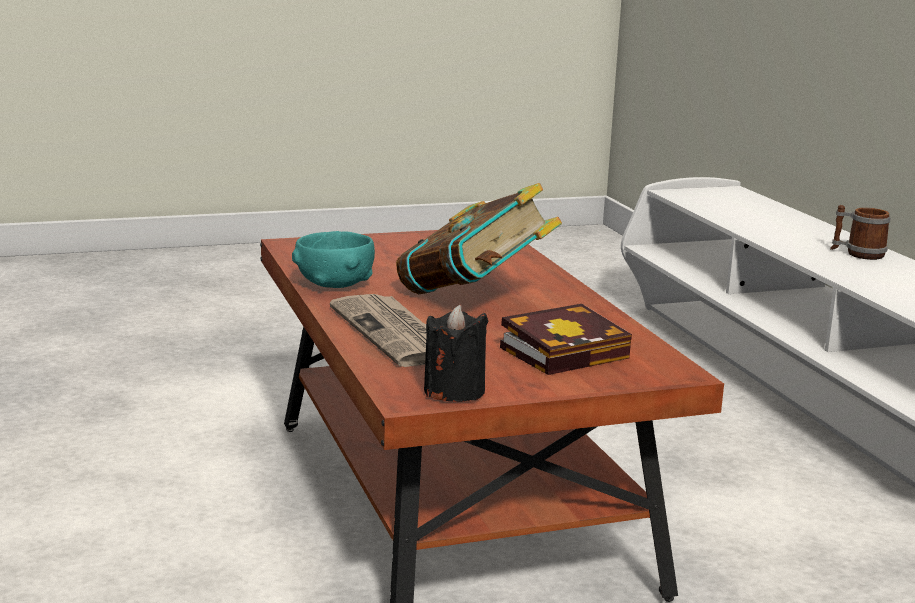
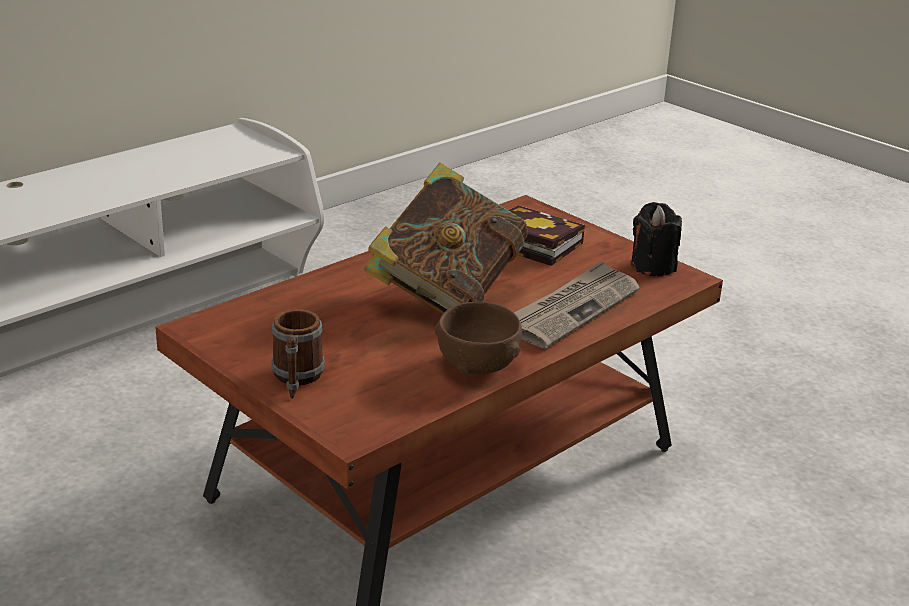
camera: 115 degrees left, 10 degrees up
turquoise bowl [292,231,375,288] -> brown bowl [435,302,522,374]
mug [830,205,890,260] -> mug moved to [271,309,325,399]

